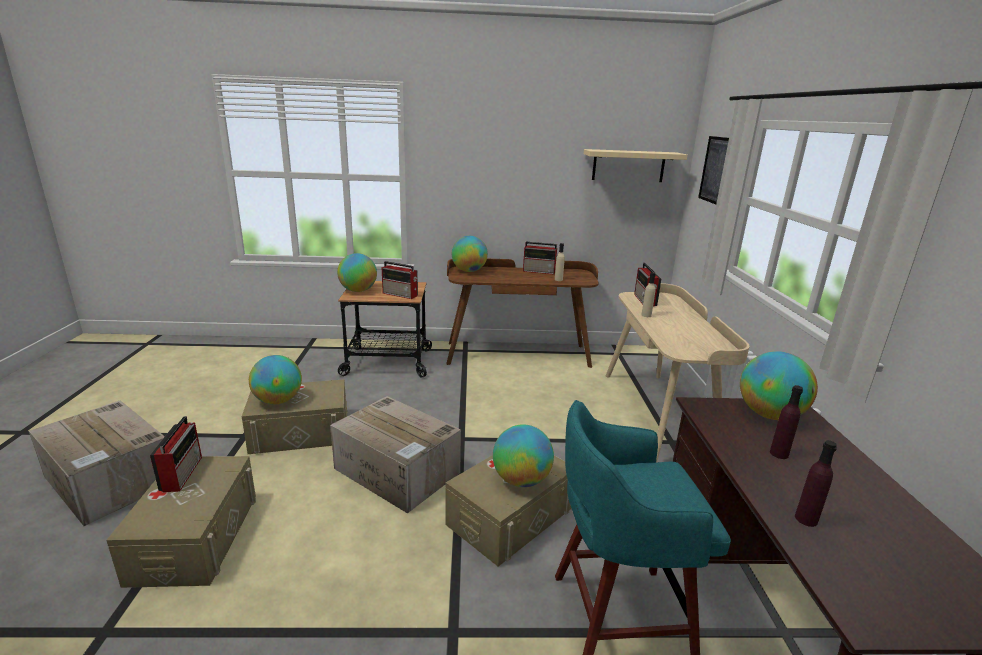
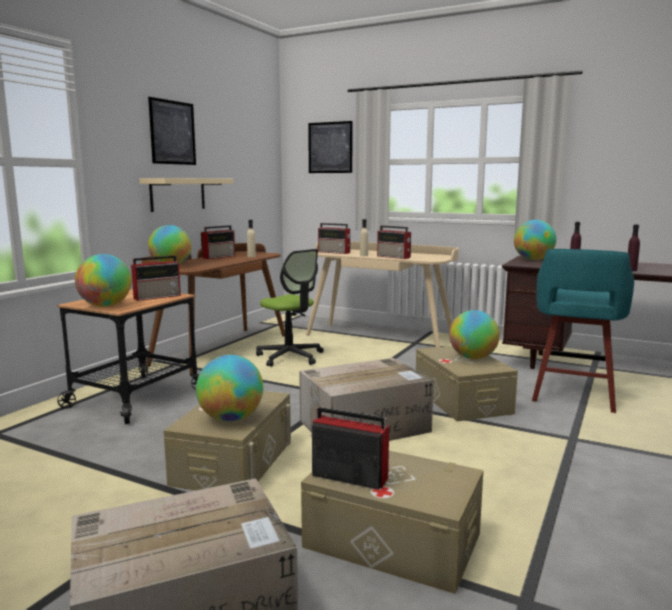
camera: 60 degrees left, 10 degrees down
beige shelf [584,149,688,182] -> beige shelf moved to [140,178,233,212]
none -> picture [148,97,196,165]
none -> office chair [256,249,324,367]
none -> radio [377,226,411,259]

